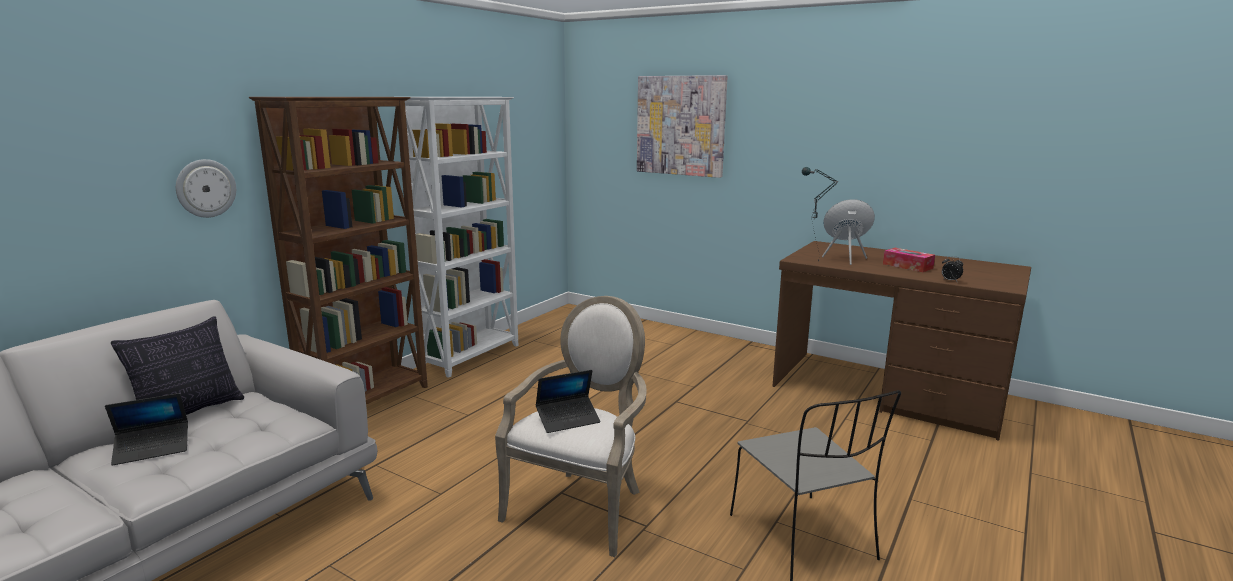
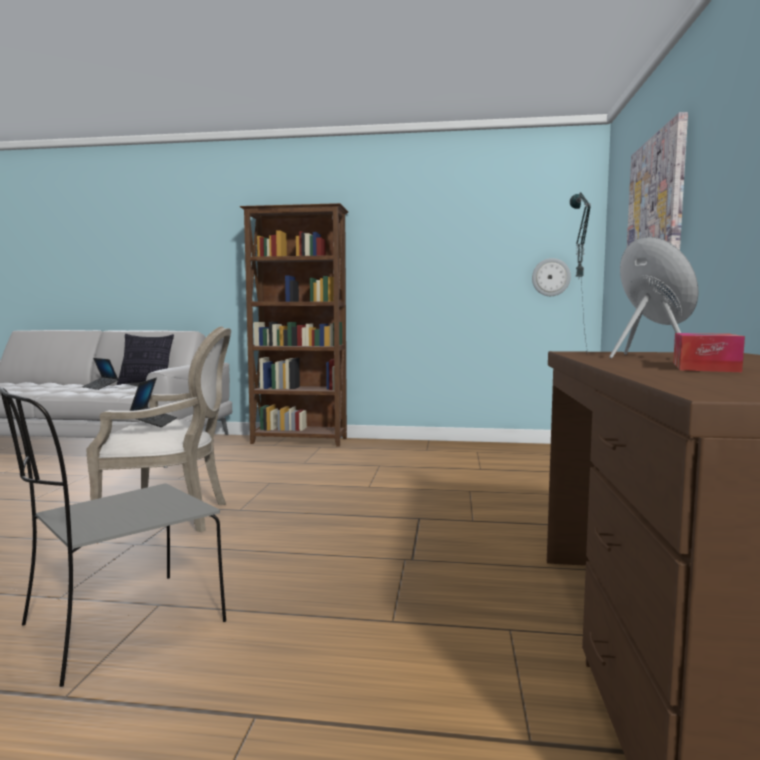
camera: 65 degrees right, 10 degrees down
wall clock [176,159,236,218] -> wall clock moved to [532,258,571,296]
white bookcase [405,97,519,378] -> none
laptop [536,370,600,433] -> laptop turned 135 degrees counterclockwise [130,378,177,427]
alarm clock [942,256,963,281] -> none

